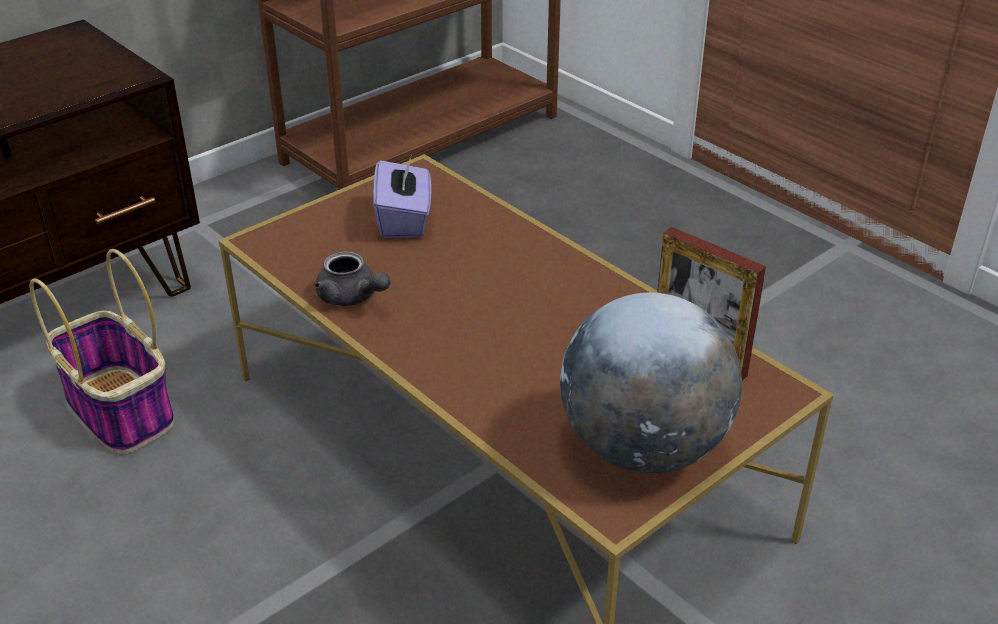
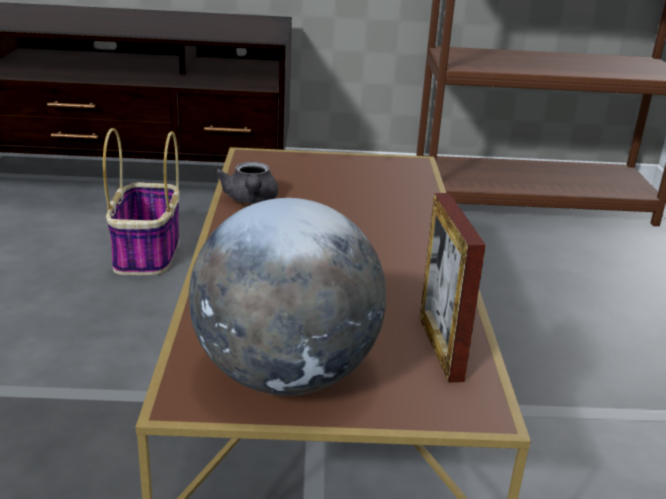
camera: 40 degrees right, 10 degrees down
purple tissue box [373,154,431,238] -> none

